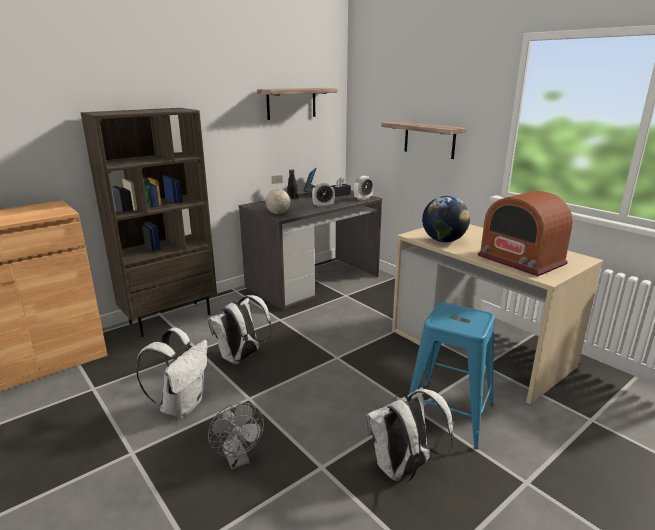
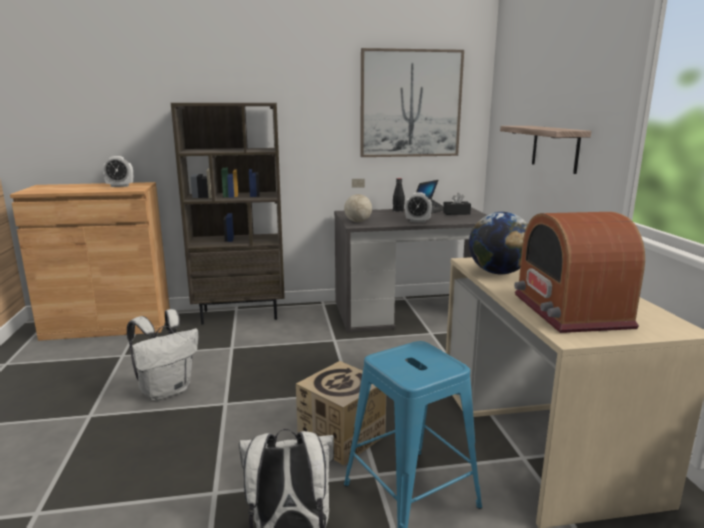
camera: 30 degrees right, 5 degrees down
white backpack [208,295,272,364] -> none
grey fan [208,403,264,470] -> none
shelf [257,88,338,120] -> picture [360,48,464,157]
alarm clock [354,176,374,200] -> alarm clock moved to [103,156,133,187]
none -> cardboard box [296,361,386,465]

